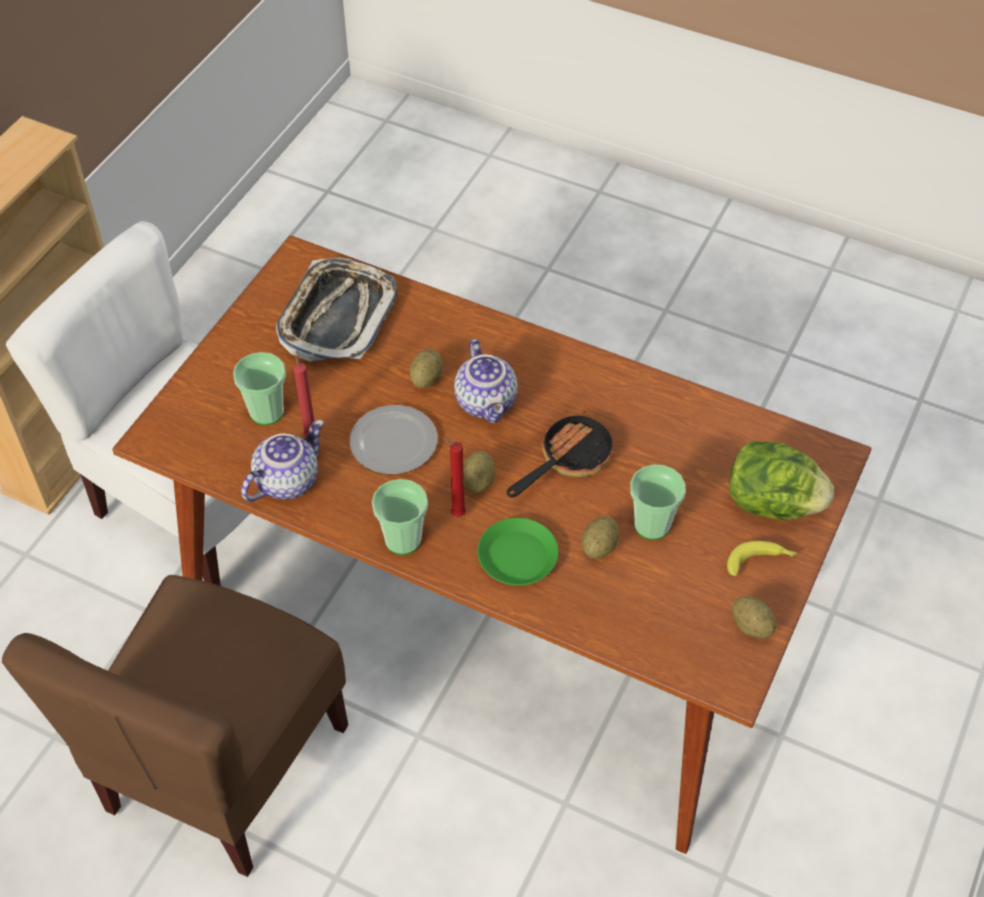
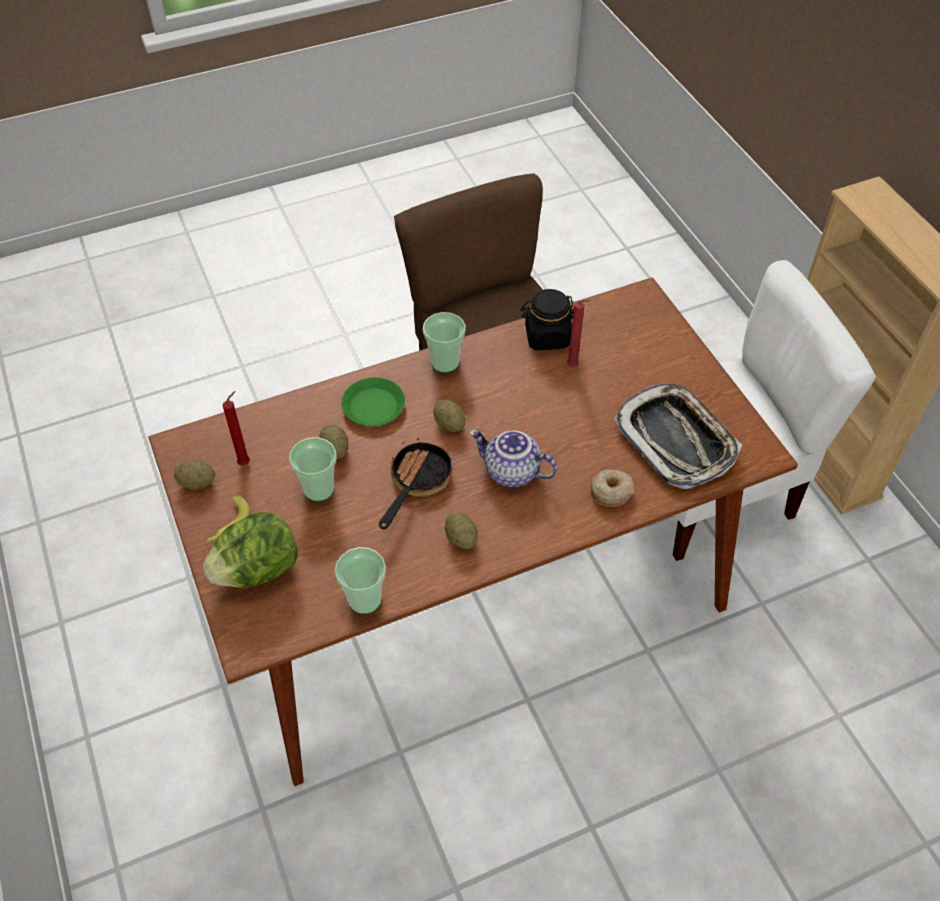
camera: 130 degrees right, 0 degrees up
cup [233,352,286,425] -> cup moved to [335,547,386,614]
teapot [241,420,324,502] -> black jar [521,289,575,350]
plate [350,405,437,474] -> none
potato [410,349,443,388] -> potato moved to [445,513,478,549]
red candle [442,438,466,517] -> red candle moved to [222,391,250,466]
frying pan [507,411,614,498] -> frying pan turned 150 degrees counterclockwise [379,438,453,529]
none -> donut [590,470,634,507]

